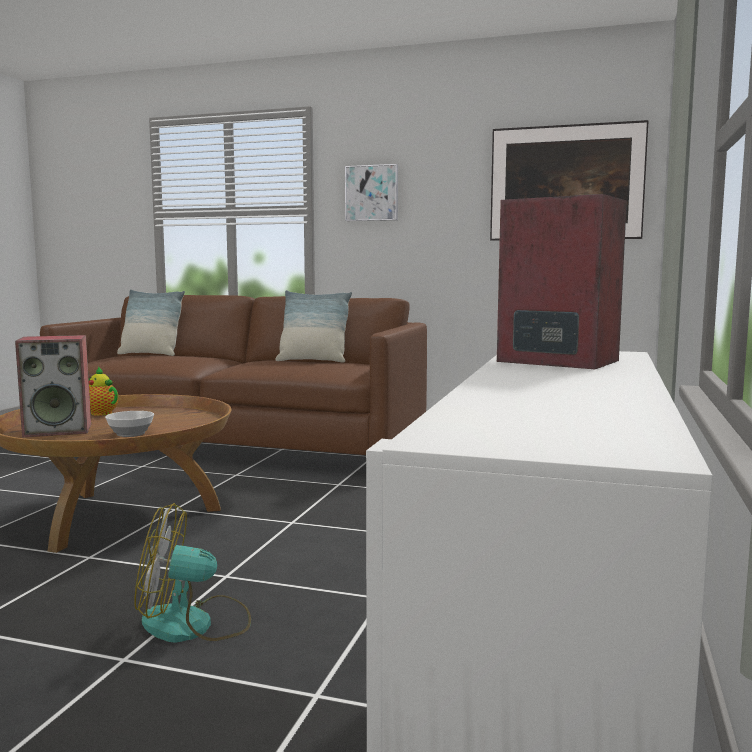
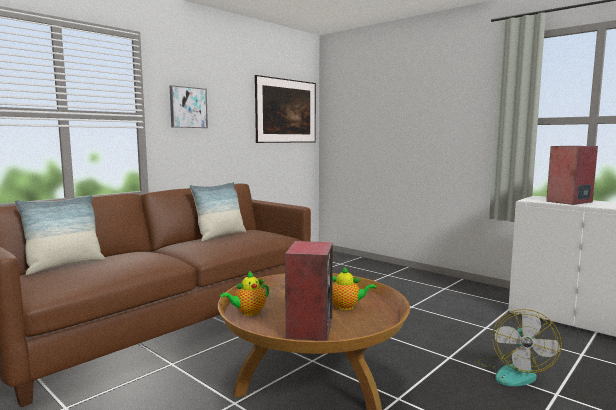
camera: 65 degrees left, 0 degrees up
bowl [105,411,154,437] -> teapot [332,267,376,310]

